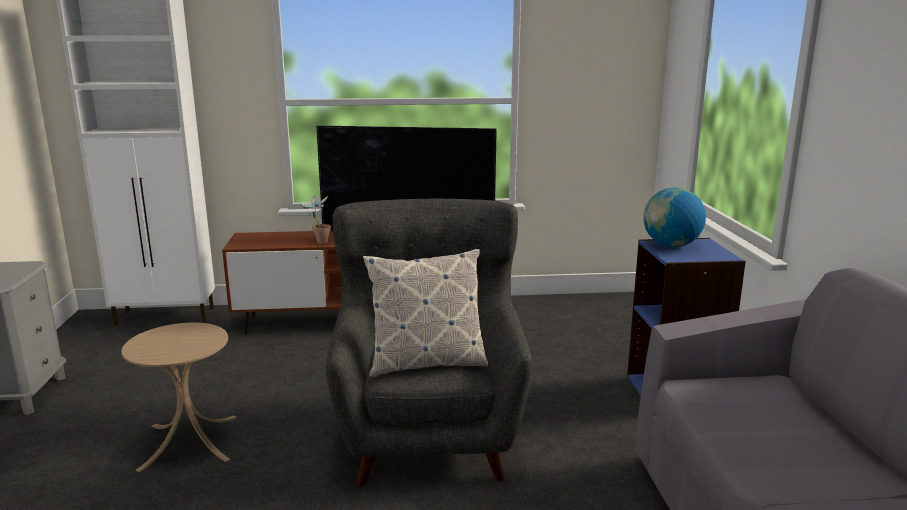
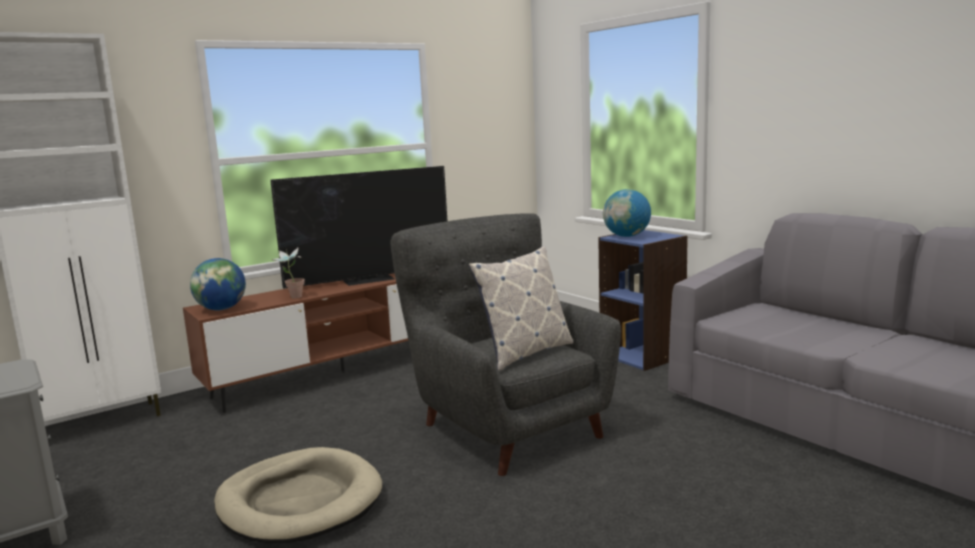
camera: 30 degrees left, 5 degrees down
beige side table [122,323,237,472] -> beige dog bed [214,447,382,543]
none -> globe [190,258,246,310]

